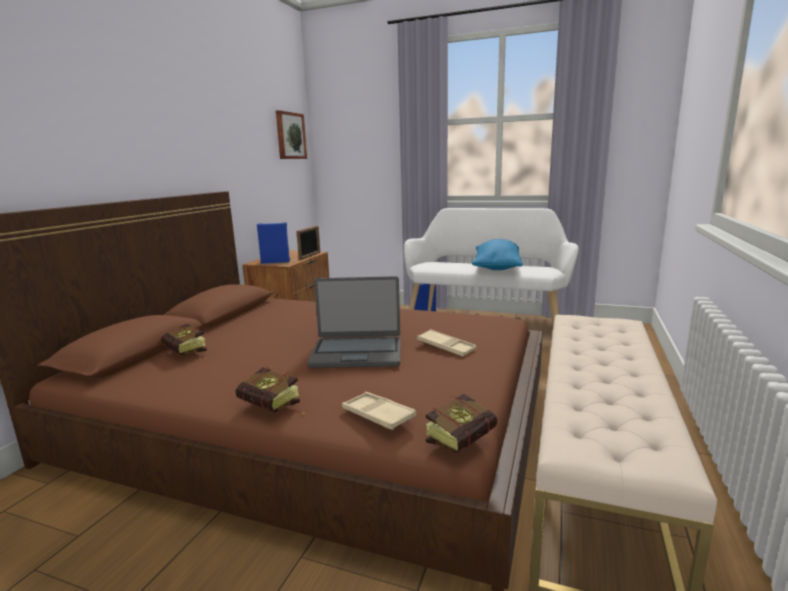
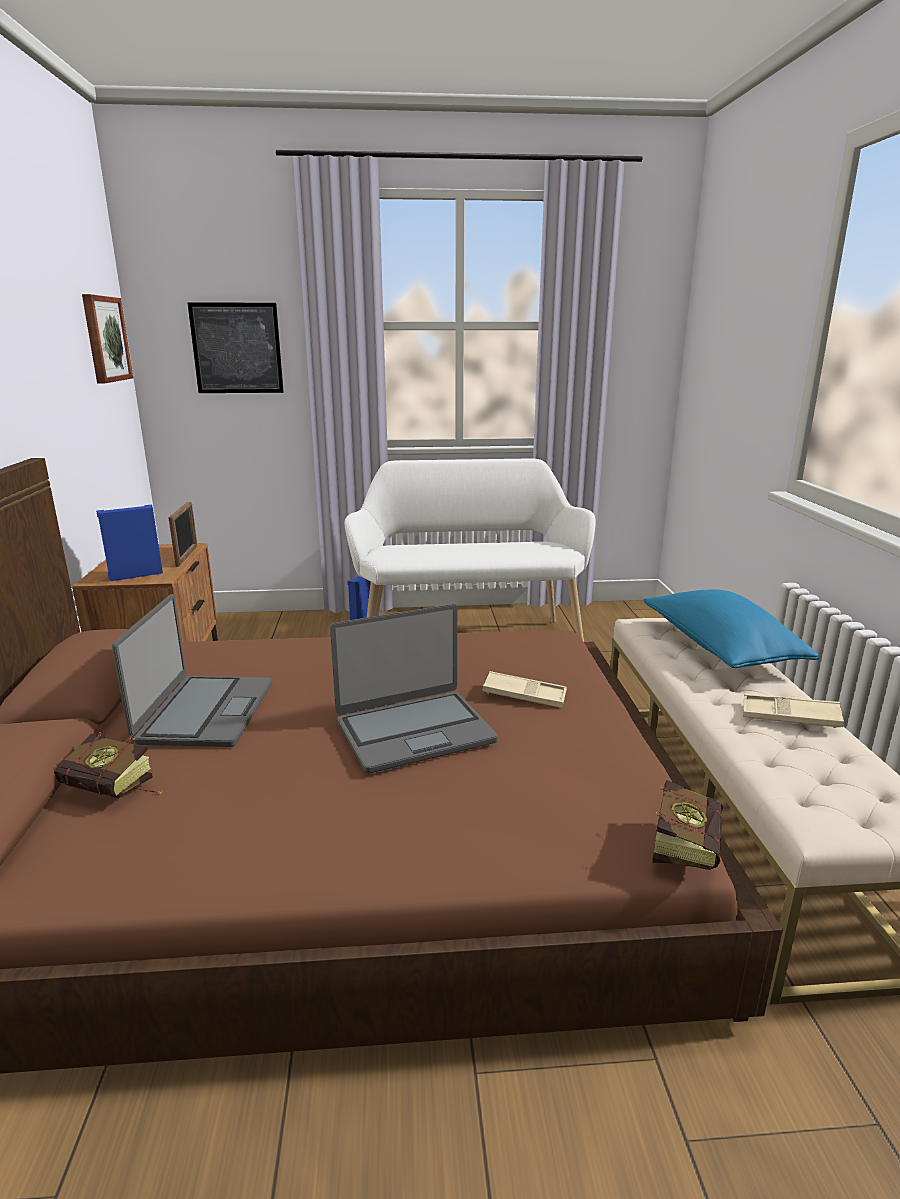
camera: 25 degrees left, 5 degrees up
book [236,366,305,414] -> none
beige tray [342,392,416,430] -> beige tray moved to [743,694,844,728]
blue pillow [472,239,523,270] -> blue pillow moved to [644,589,819,668]
none -> laptop [112,594,272,747]
none -> picture [188,303,284,393]

